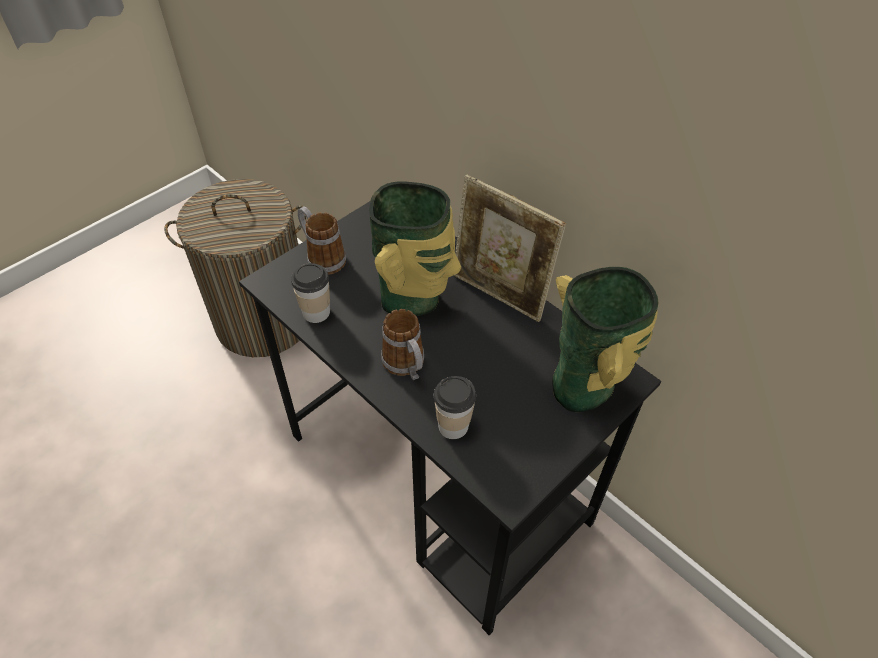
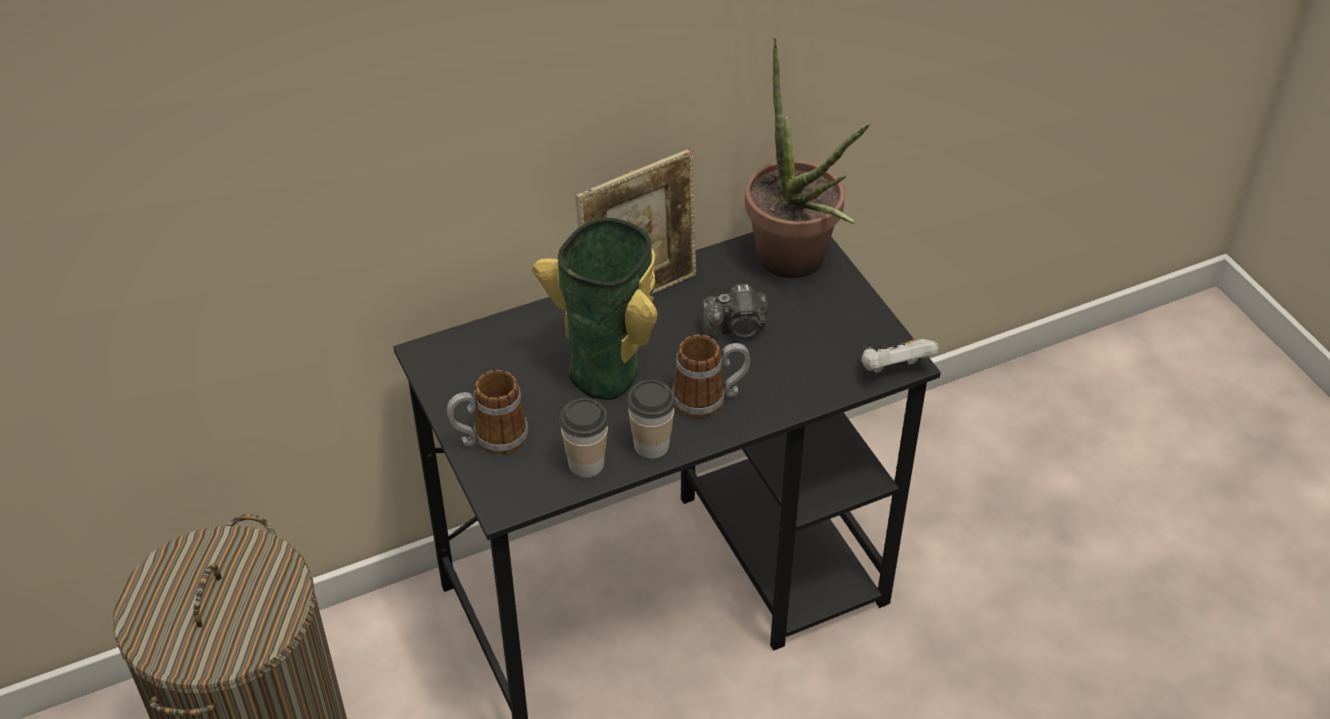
camera: 70 degrees left, 5 degrees down
cup [434,376,476,439] -> cup moved to [627,380,676,459]
vase [552,267,659,412] -> potted plant [745,37,870,278]
none -> camera [702,284,768,341]
none -> white game controller [861,339,939,373]

